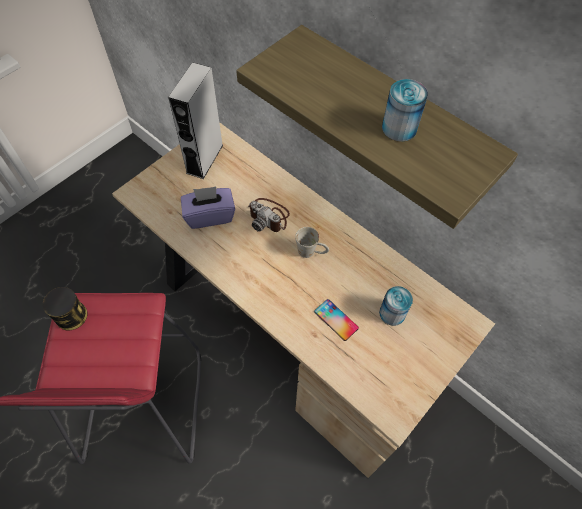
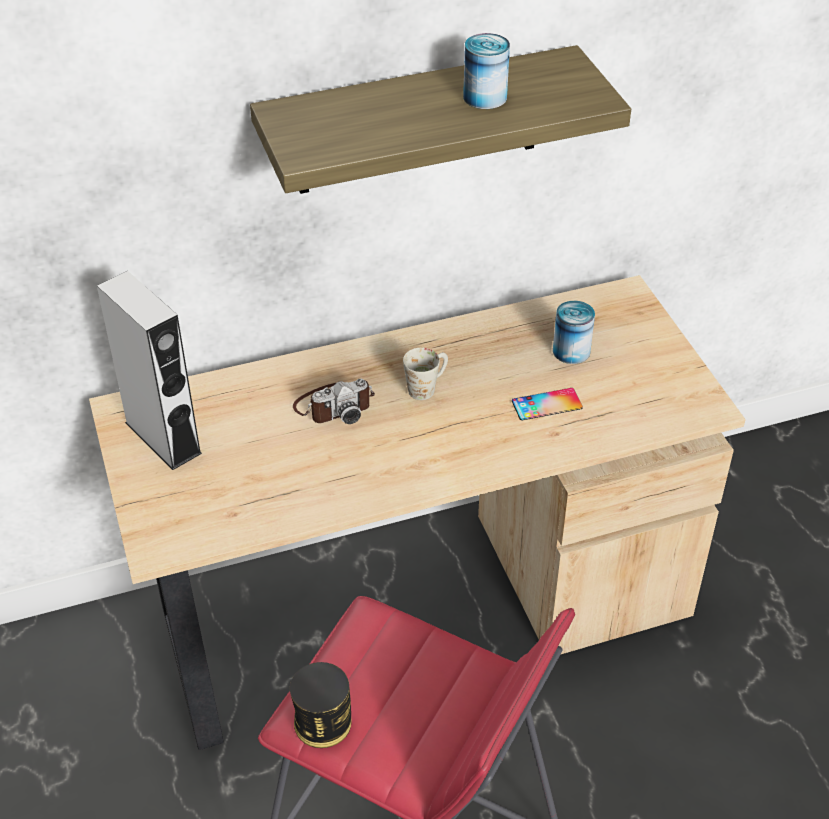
camera: 60 degrees left, 15 degrees down
purple tissue box [181,187,235,229] -> none

